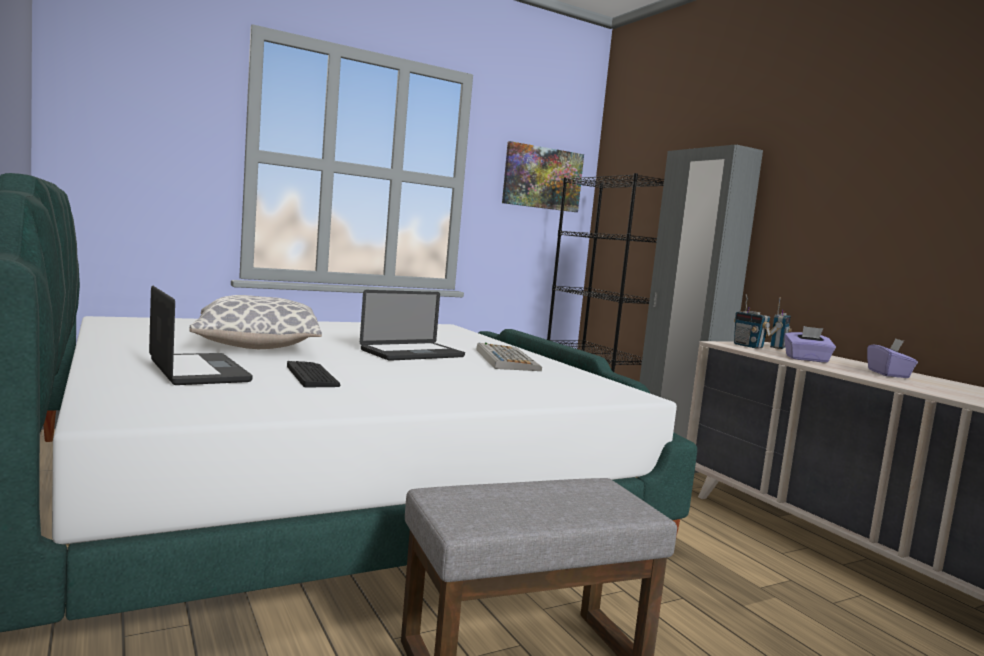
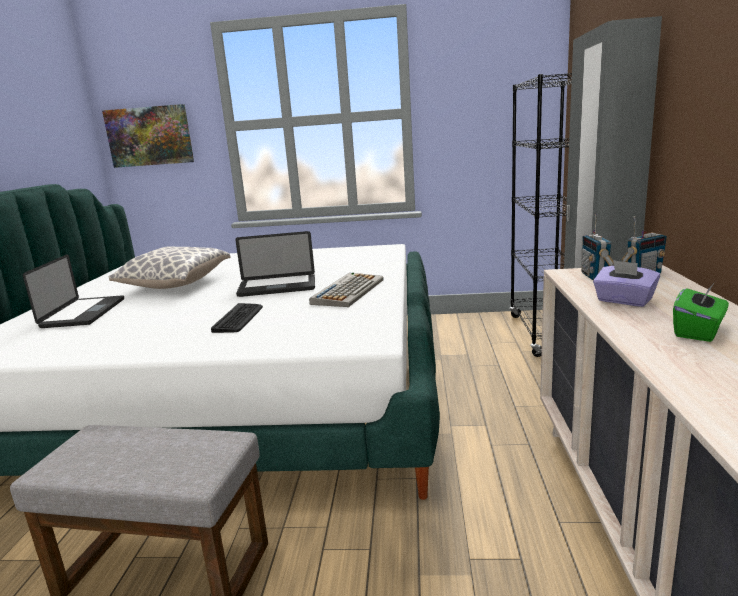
camera: 35 degrees right, 10 degrees up
keyboard [287,361,340,387] -> keyboard moved to [211,303,263,333]
picture [502,141,584,212] -> picture moved to [102,104,194,168]
purple tissue box [867,339,918,378] -> green tissue box [673,282,729,342]

